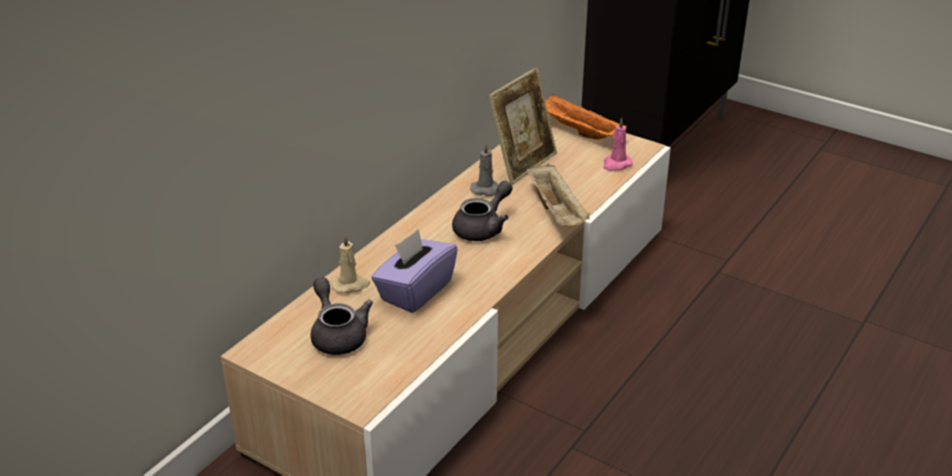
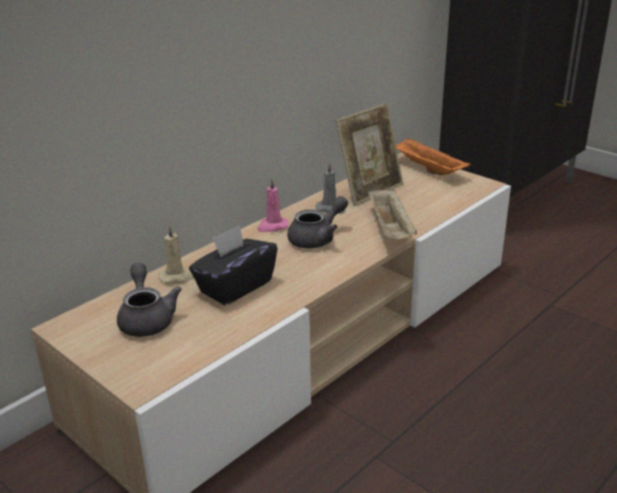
camera: 10 degrees right, 5 degrees down
purple tissue box [371,229,458,313] -> black tissue box [189,225,278,305]
pink candle [603,117,633,171] -> pink candle moved to [257,178,289,232]

